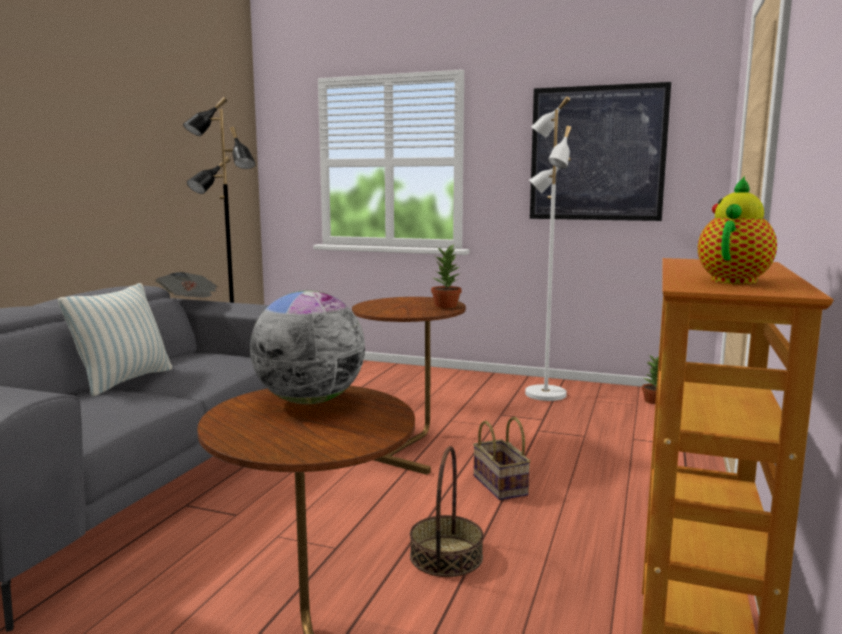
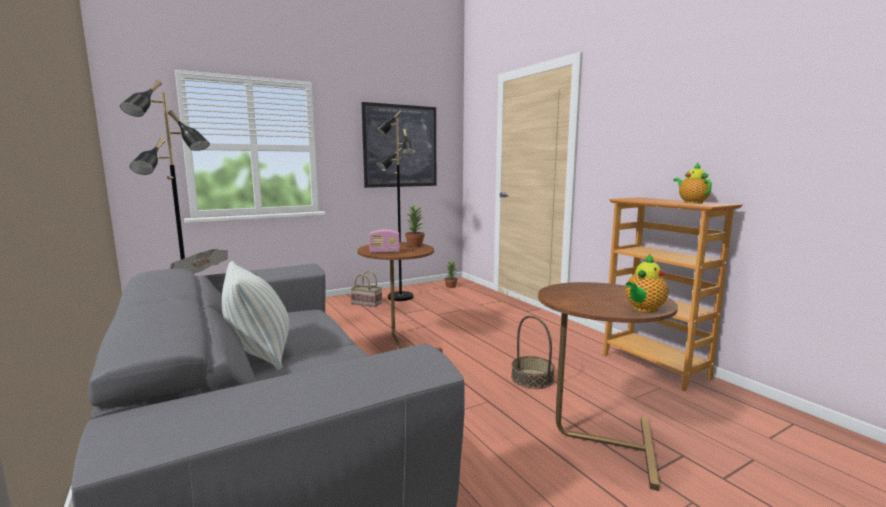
camera: 50 degrees left, 0 degrees up
globe [250,291,365,404] -> none
basket [473,417,531,500] -> basket moved to [350,271,382,307]
white floor lamp [525,96,571,401] -> black floor lamp [375,110,416,301]
none -> radio [369,229,400,253]
none -> teapot [626,254,669,312]

